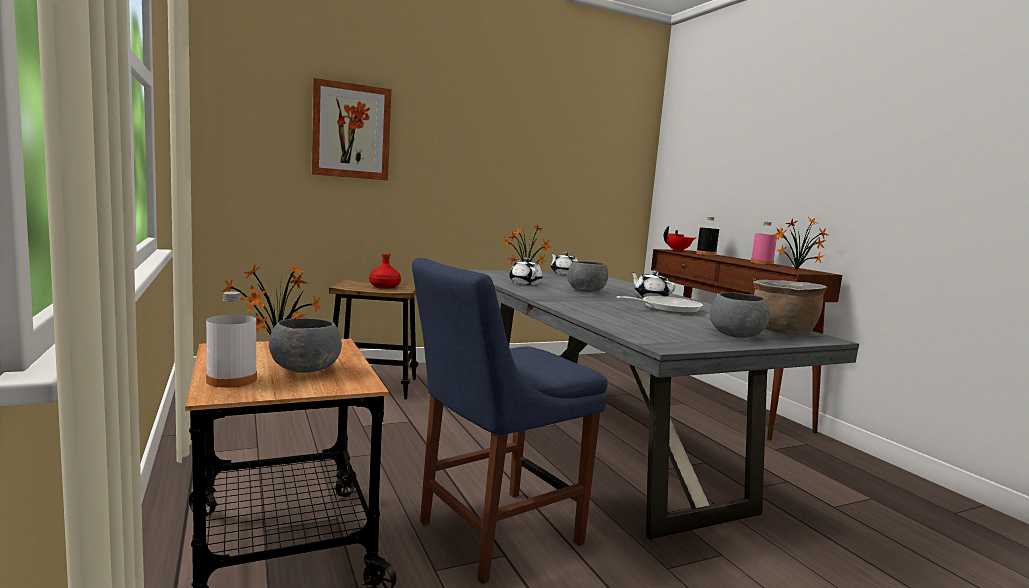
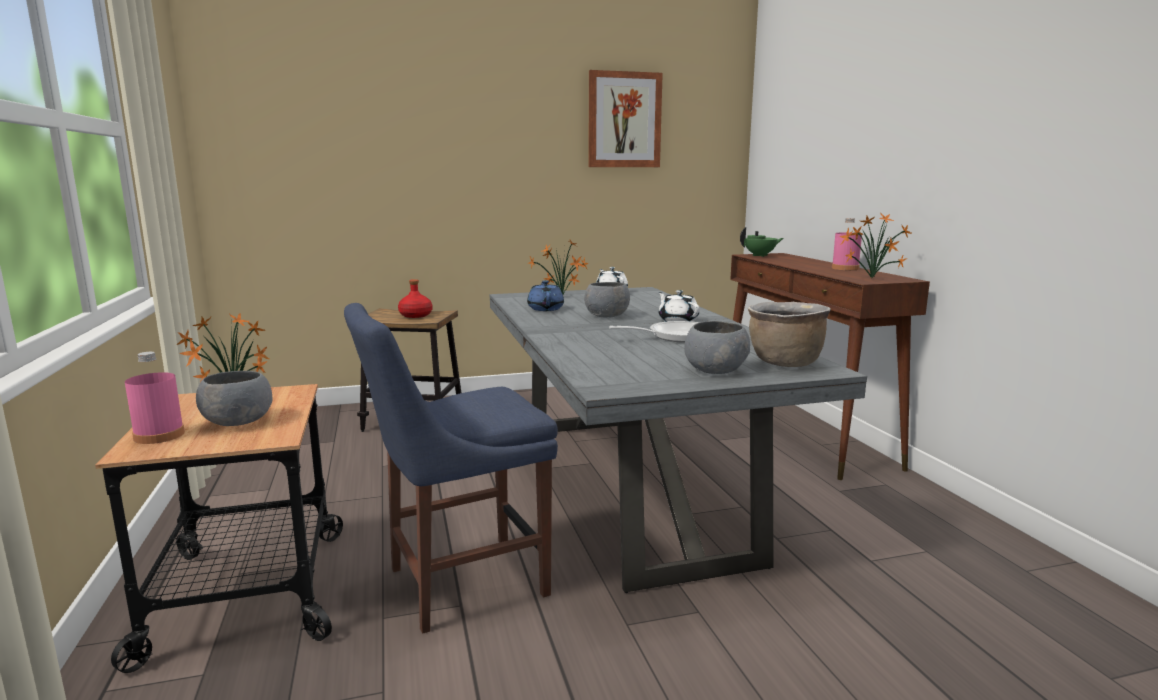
camera: 10 degrees right, 5 degrees up
white bottle [206,292,257,388] -> pink bottle [125,352,185,444]
picture [311,78,391,180] -> picture moved to [588,70,663,167]
white teapot [509,258,542,285] -> blue teapot [527,280,564,311]
red teapot [664,226,695,252] -> green teapot [740,227,783,257]
black bottle [696,217,719,256] -> none

